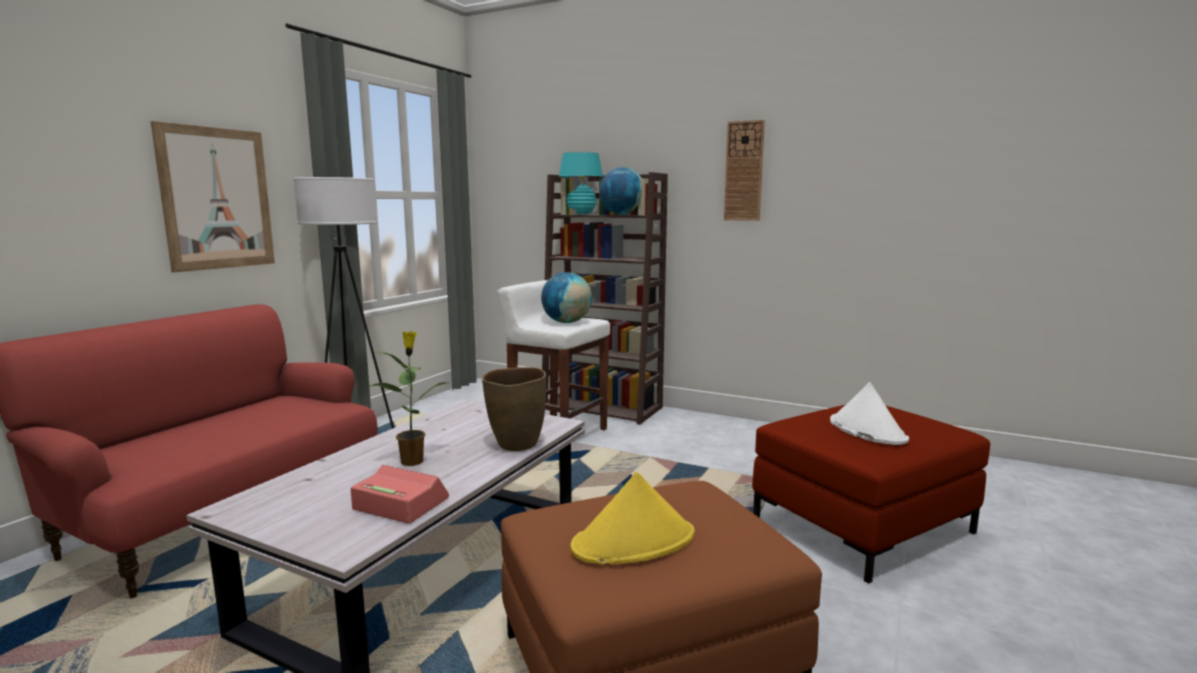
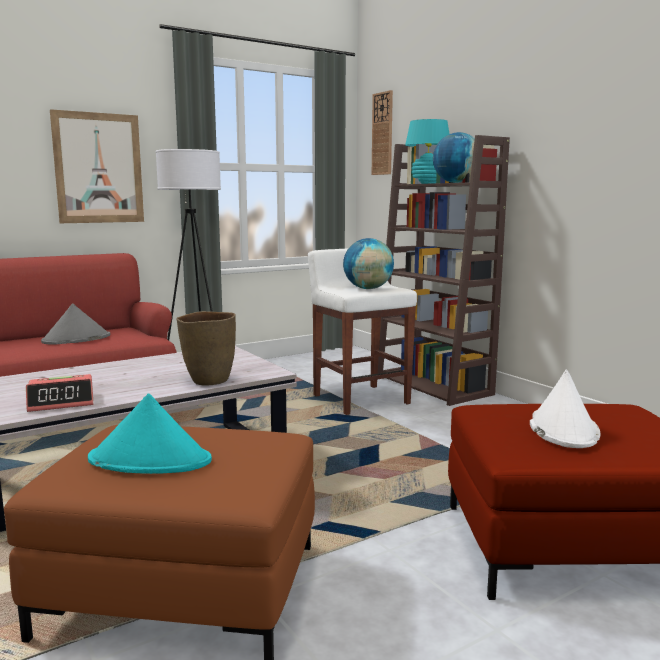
camera: 30 degrees right, 0 degrees up
alarm clock [351,465,449,524] -> alarm clock turned 105 degrees clockwise [26,374,93,412]
potted plant [367,331,451,466] -> none
yellow hat [570,472,695,564] -> turquoise hat [88,394,212,474]
wall clock [724,120,765,221] -> wall clock moved to [372,90,393,175]
none -> grey hat [41,304,110,345]

